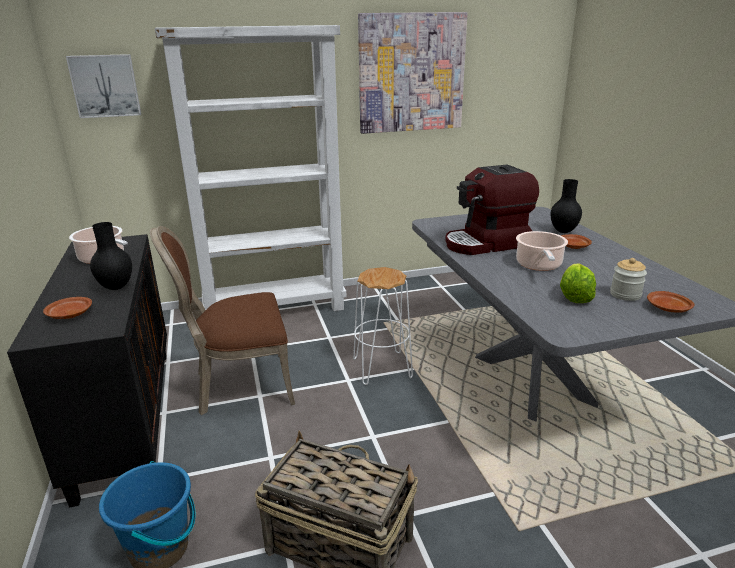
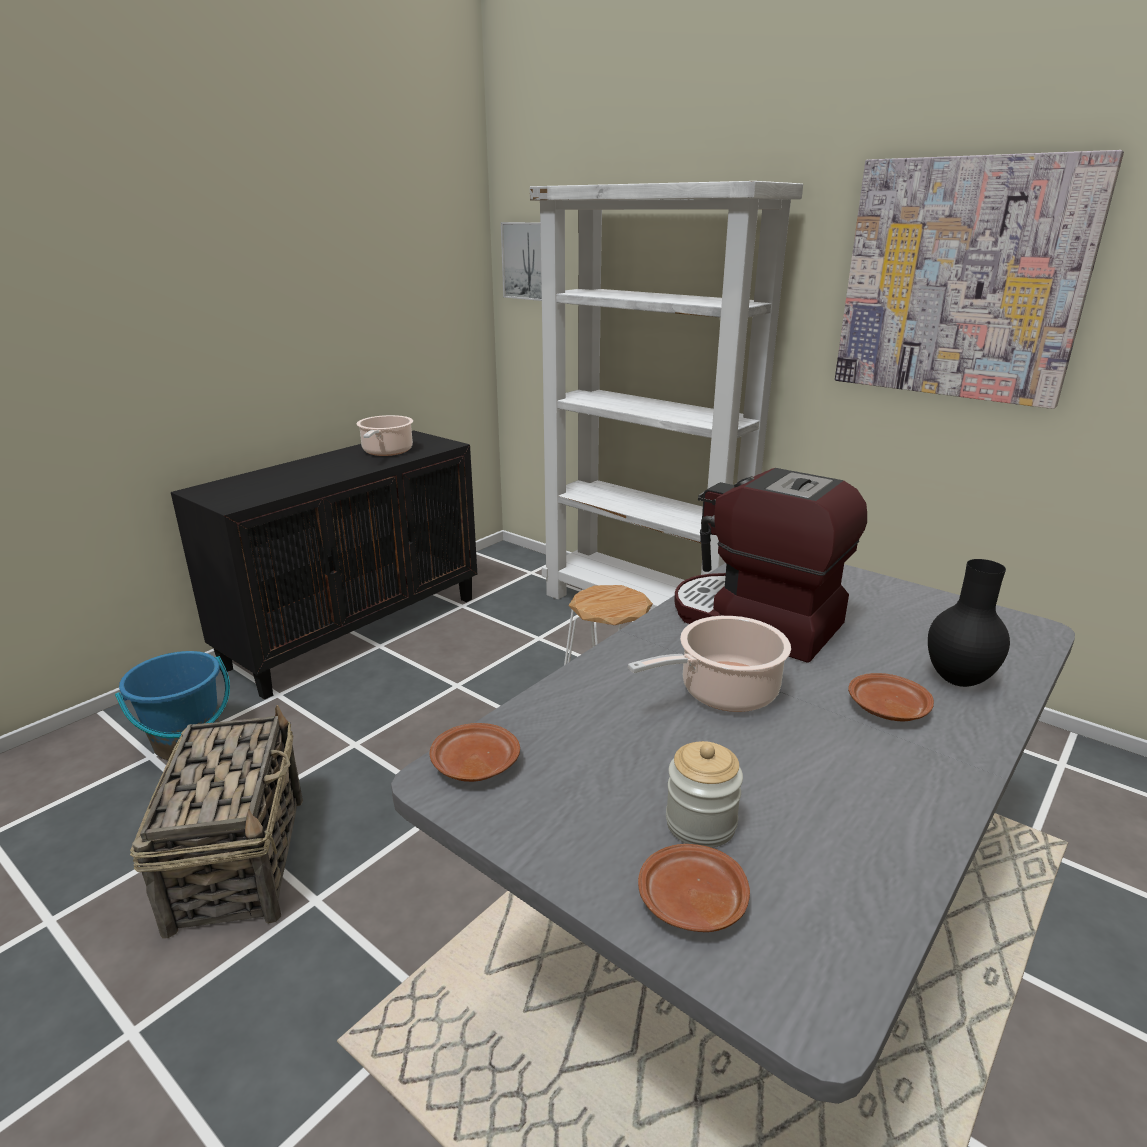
camera: 55 degrees right, 0 degrees up
brown plate [43,297,92,319] -> brown plate moved to [429,723,520,782]
black vase [90,222,132,290] -> none
brown chair [150,226,295,415] -> none
lettuce [560,263,596,303] -> none

